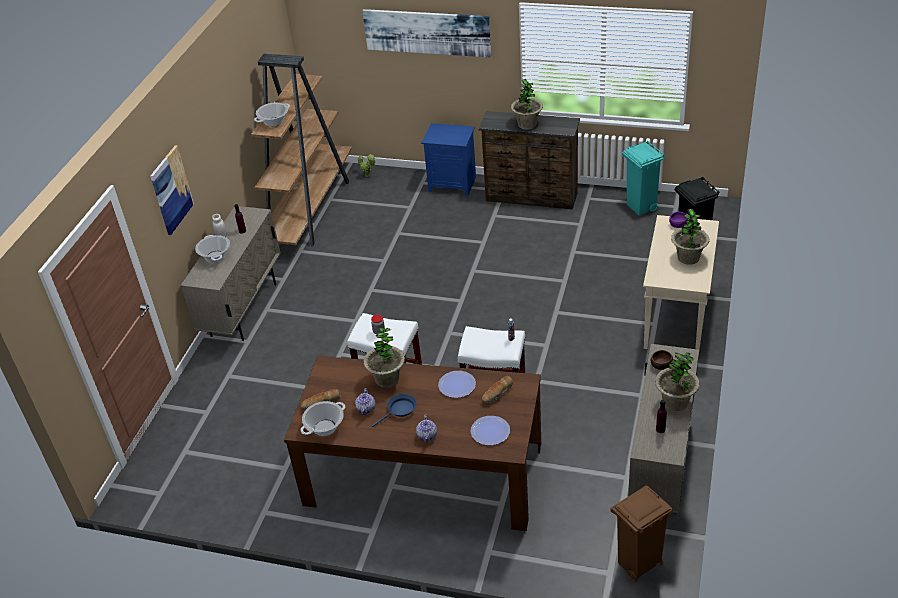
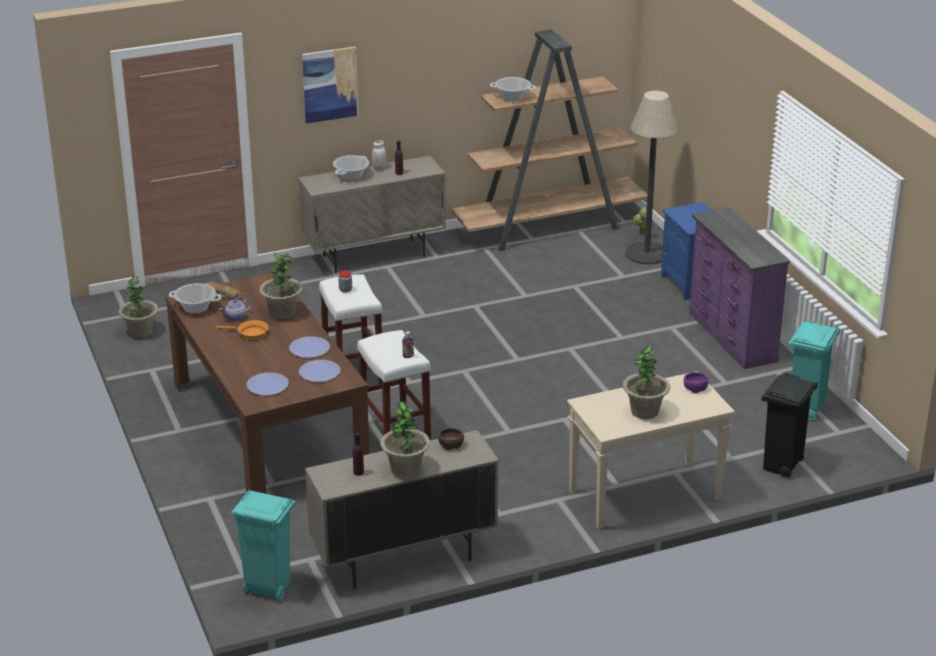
camera: 50 degrees right, 10 degrees down
picture [362,9,491,57] -> none
blue frying pan [371,394,417,427] -> orange frying pan [216,320,269,340]
teapot [416,414,437,443] -> none
brown dresser [479,111,580,210] -> purple dresser [689,207,790,369]
bread [482,376,513,404] -> plate [299,360,341,382]
potted plant [511,79,543,130] -> potted plant moved to [118,276,158,338]
brown trash can [611,486,673,582] -> turquoise trash can [231,490,296,600]
none -> floor lamp [625,91,678,264]

